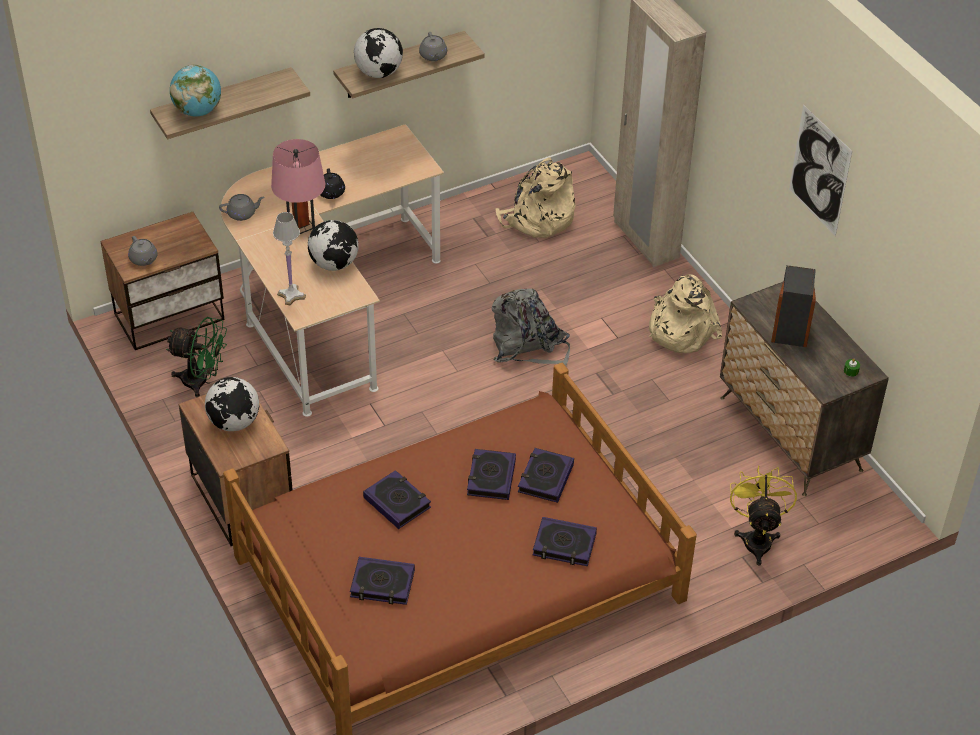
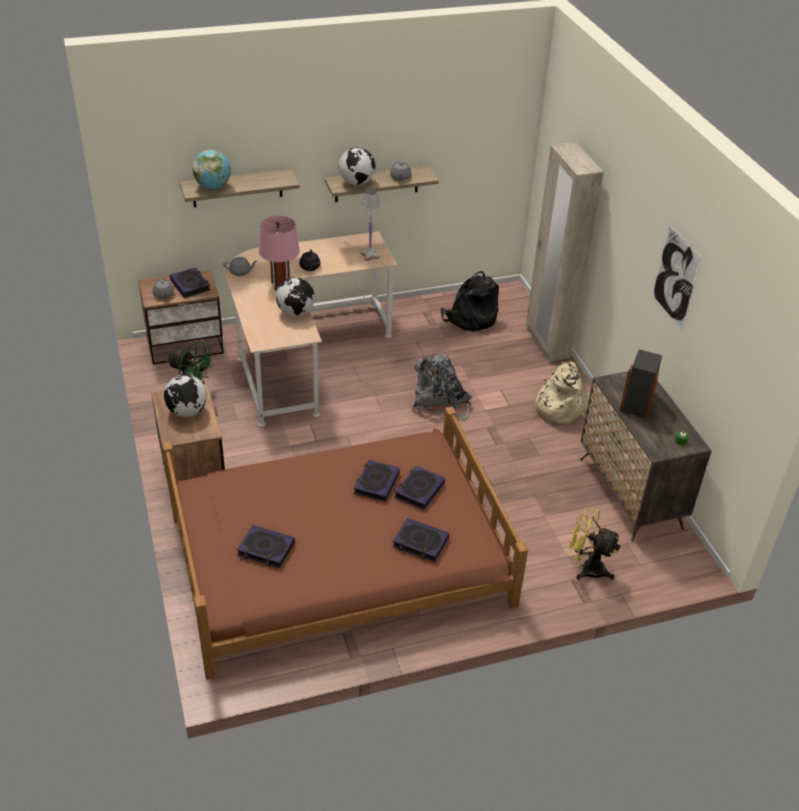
camera: 10 degrees right, 5 degrees down
white table lamp [273,212,306,305] -> white table lamp moved to [361,189,381,261]
book [363,470,431,529] -> book moved to [170,267,210,298]
beige backpack [495,157,576,238] -> black backpack [441,271,499,332]
yellow fan [730,465,797,566] -> yellow fan turned 75 degrees counterclockwise [567,507,621,580]

